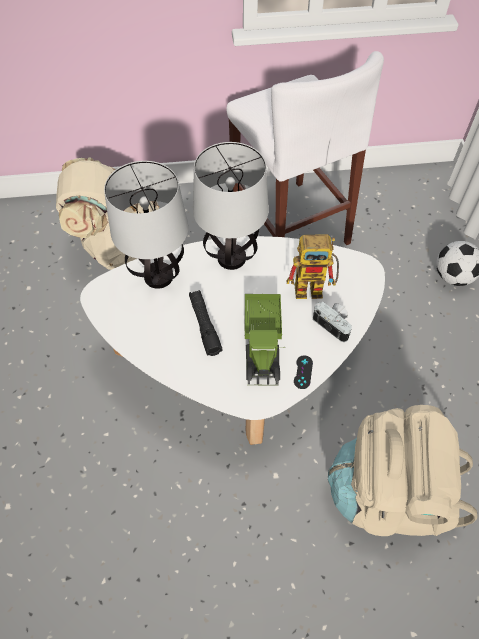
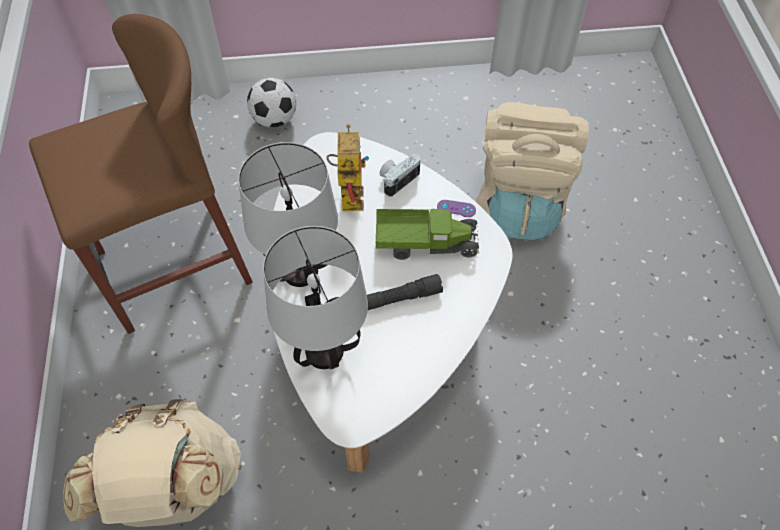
camera: 90 degrees left, 0 degrees up
white stool [226,51,384,245] -> brown stool [29,14,253,334]
black game controller [294,355,313,389] -> purple game controller [437,200,476,217]

